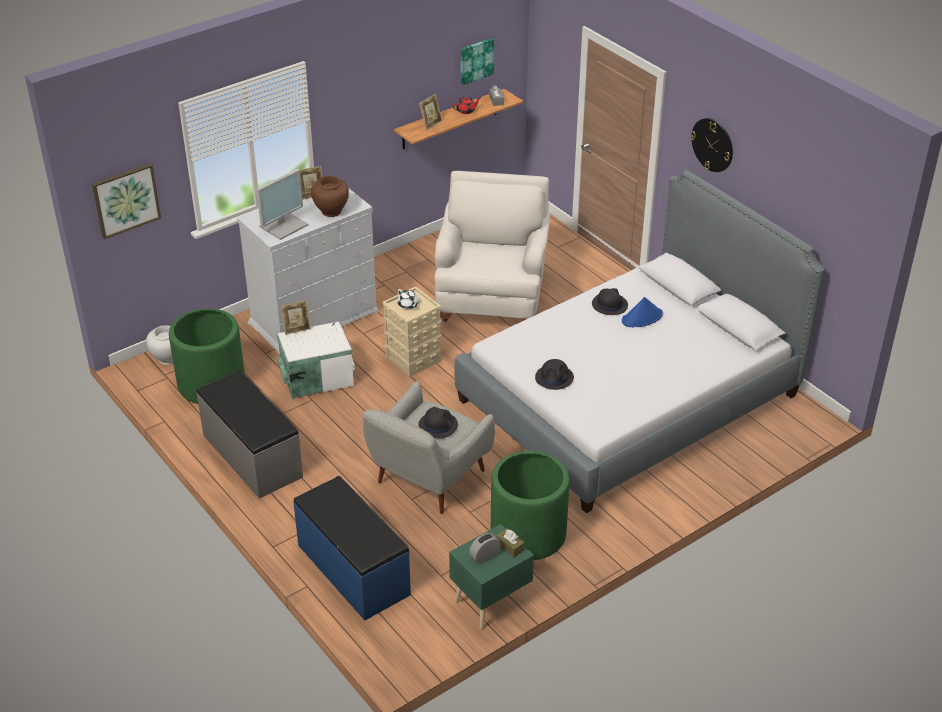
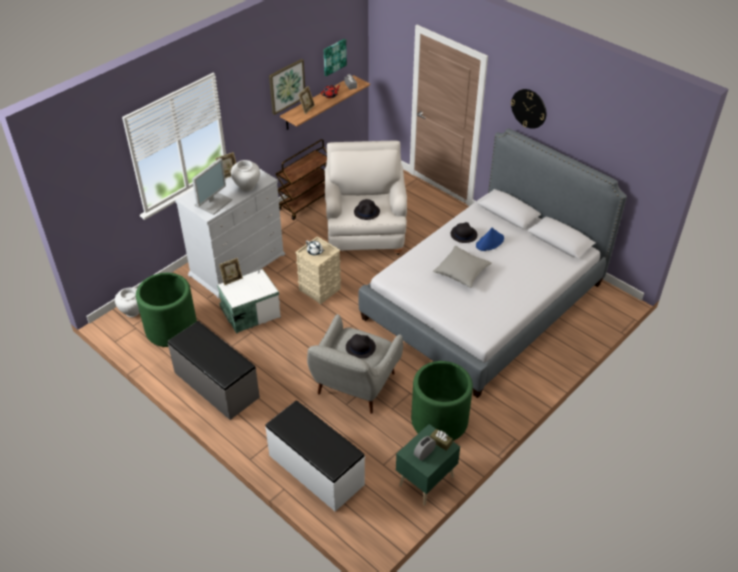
camera: 10 degrees left, 5 degrees up
picture [92,163,161,239] -> picture moved to [269,59,305,115]
blue bench [293,476,411,620] -> white bench [265,400,365,511]
brown vase [311,176,349,217] -> white vase [231,160,260,192]
black hat [535,359,574,390] -> black hat moved to [354,199,380,220]
none -> brown cart [276,139,327,220]
none -> grey pillow [433,246,492,288]

